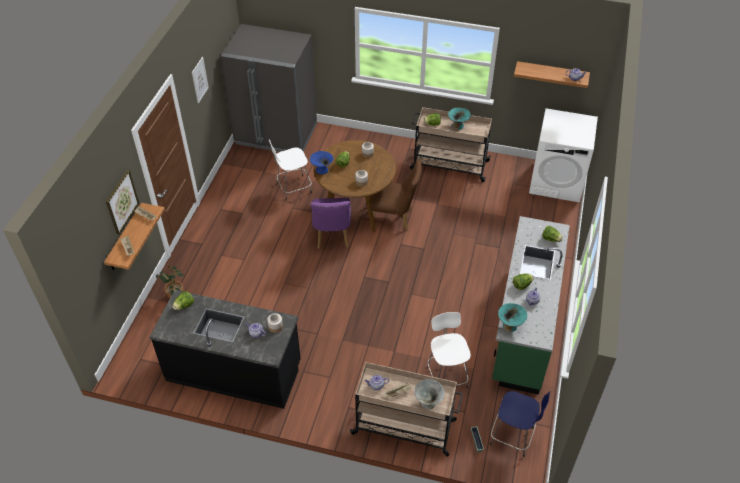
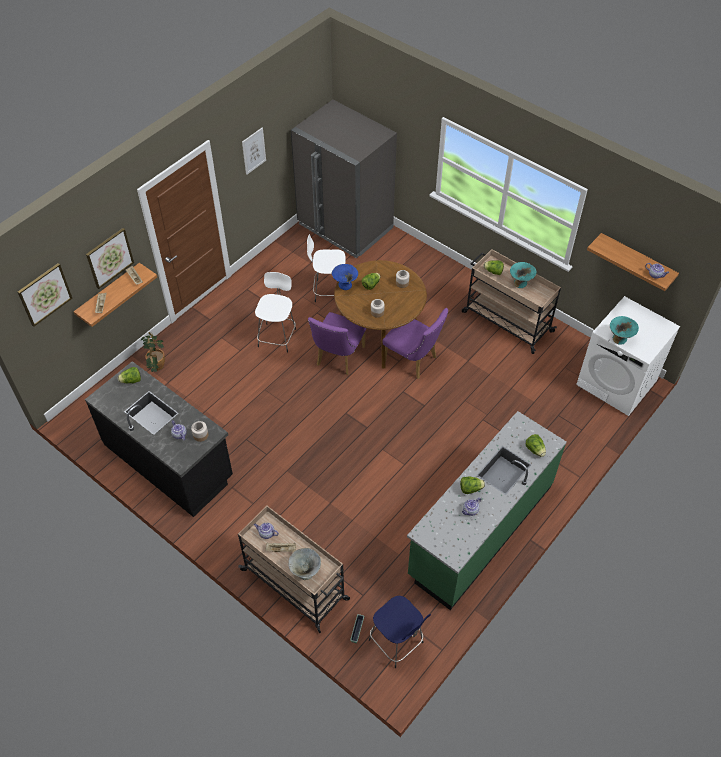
camera: 25 degrees right, 5 degrees up
brown chair [370,159,422,231] -> purple chair [382,308,448,379]
white stool [427,312,471,388] -> white stool moved to [255,272,296,353]
turquoise bowl [498,303,527,332] -> turquoise bowl moved to [610,316,639,345]
none -> picture [18,263,73,327]

